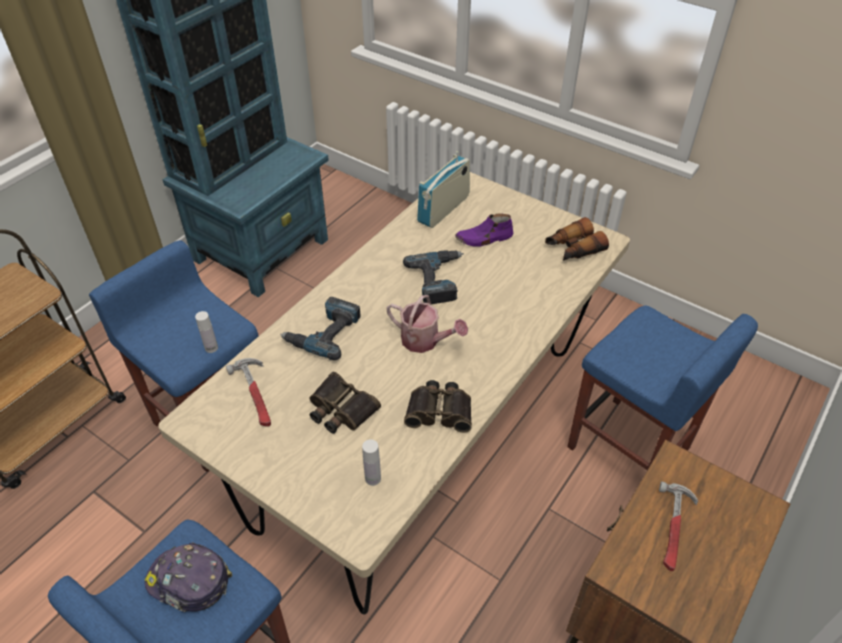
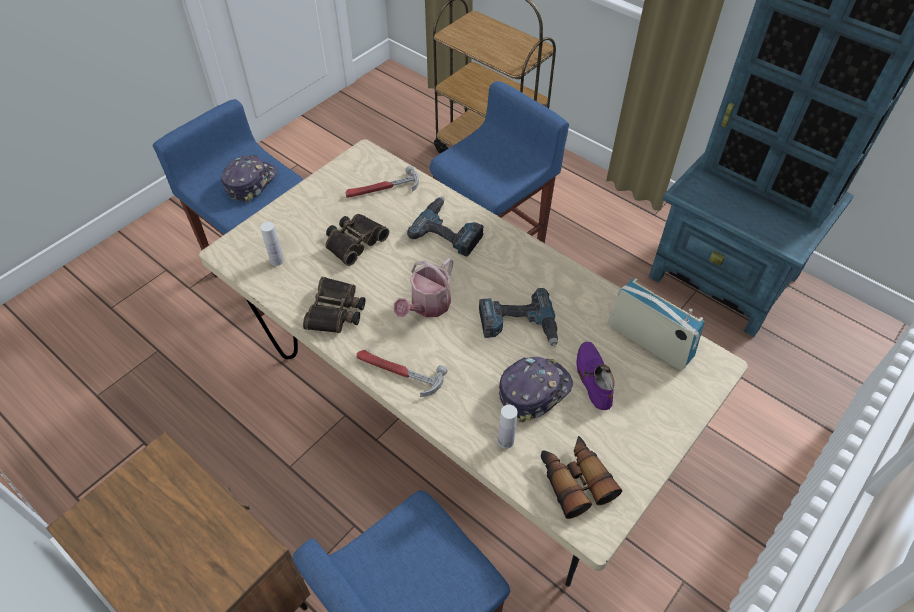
camera: 95 degrees right, 5 degrees up
white bottle [195,311,218,353] -> white bottle moved to [498,404,517,449]
hammer [659,481,698,571] -> hammer moved to [356,350,448,397]
none -> cap [499,356,573,422]

